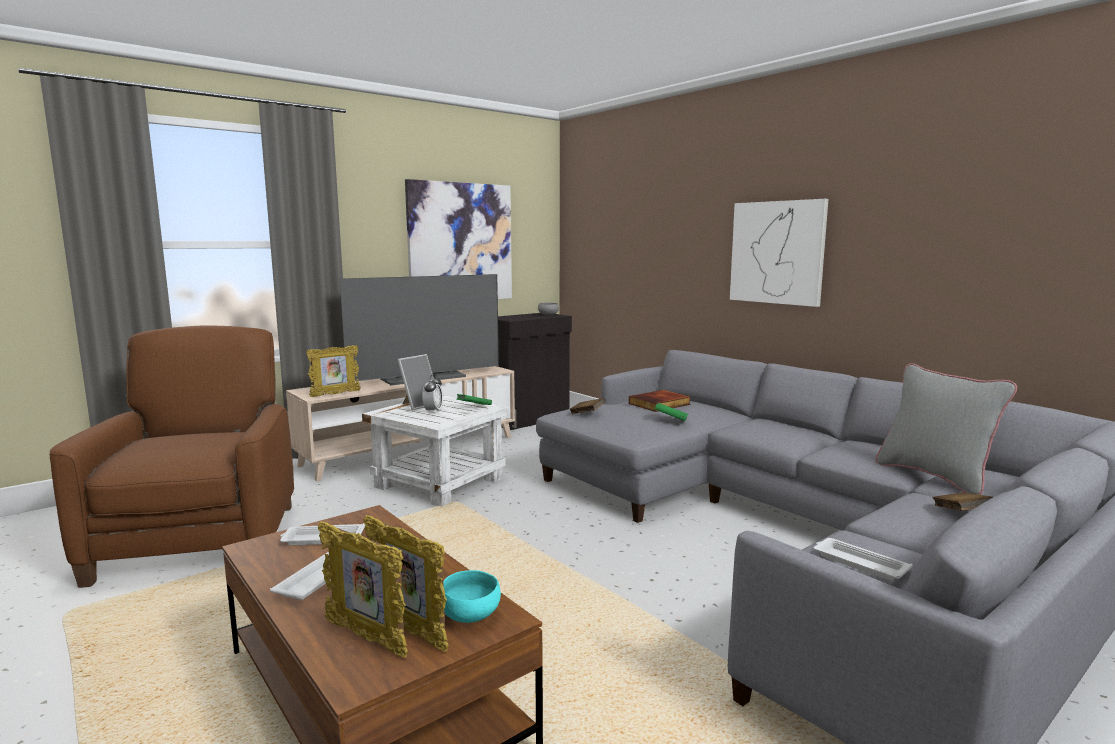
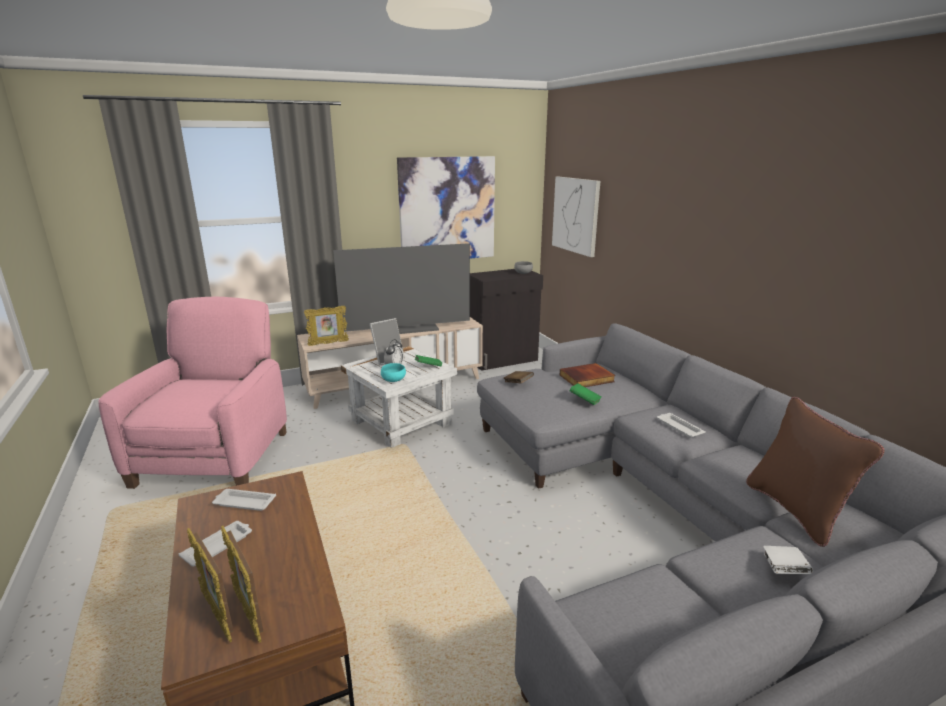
camera: 15 degrees right, 10 degrees up
brown armchair [50,326,294,588] -> pink armchair [98,297,287,489]
turquoise bowl [443,570,501,623] -> turquoise bowl moved to [381,363,406,382]
picture [730,199,828,307] -> picture moved to [552,177,600,257]
white tray [814,538,913,580] -> white tray moved to [657,413,705,438]
grey pillow [875,363,1017,495] -> brown pillow [746,397,885,547]
brown book [932,492,993,511] -> white book [763,546,813,574]

